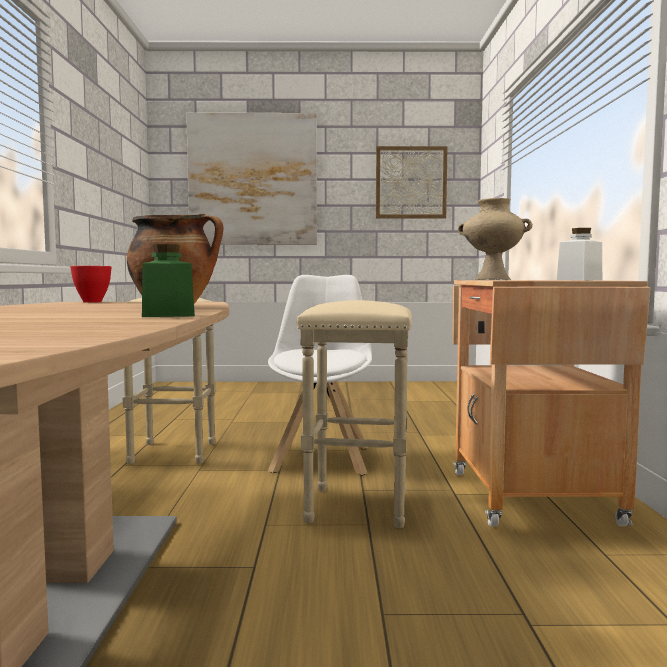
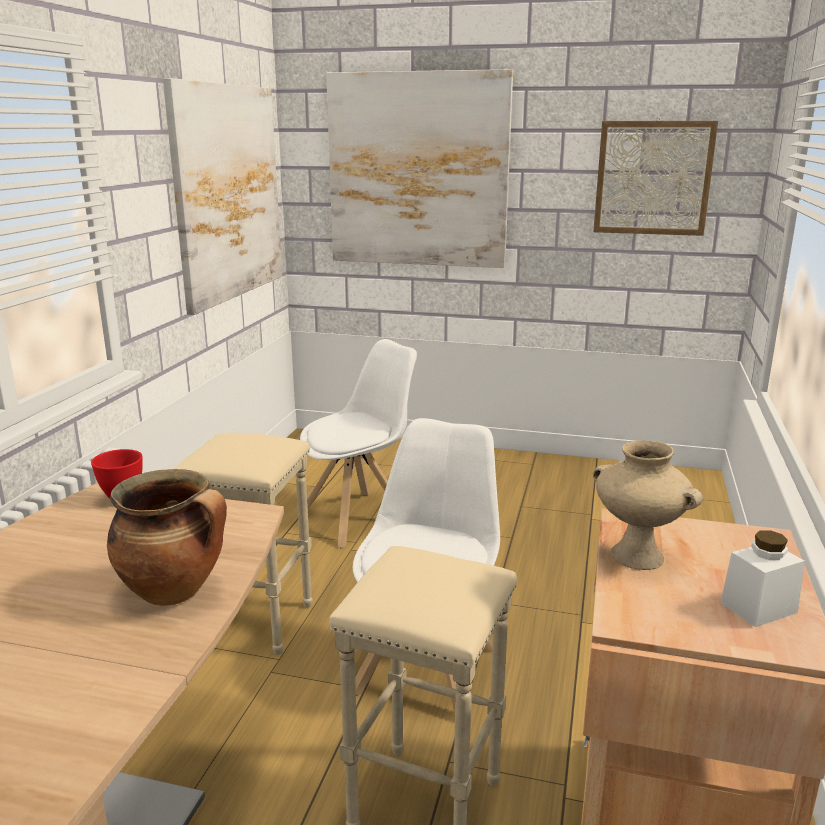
camera: 15 degrees right, 15 degrees up
green jar [142,244,195,317] -> none
none -> picture [163,78,282,315]
none -> white chair [300,339,417,548]

